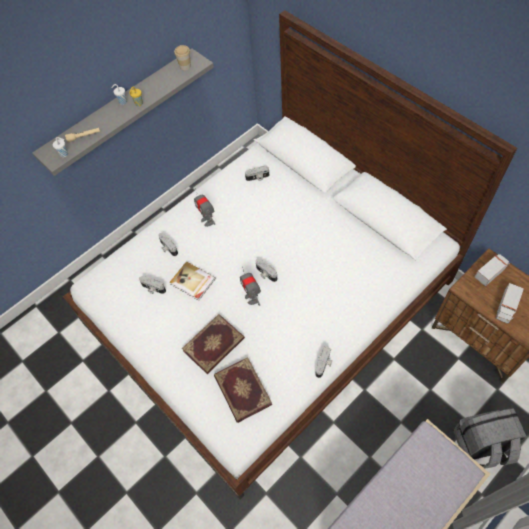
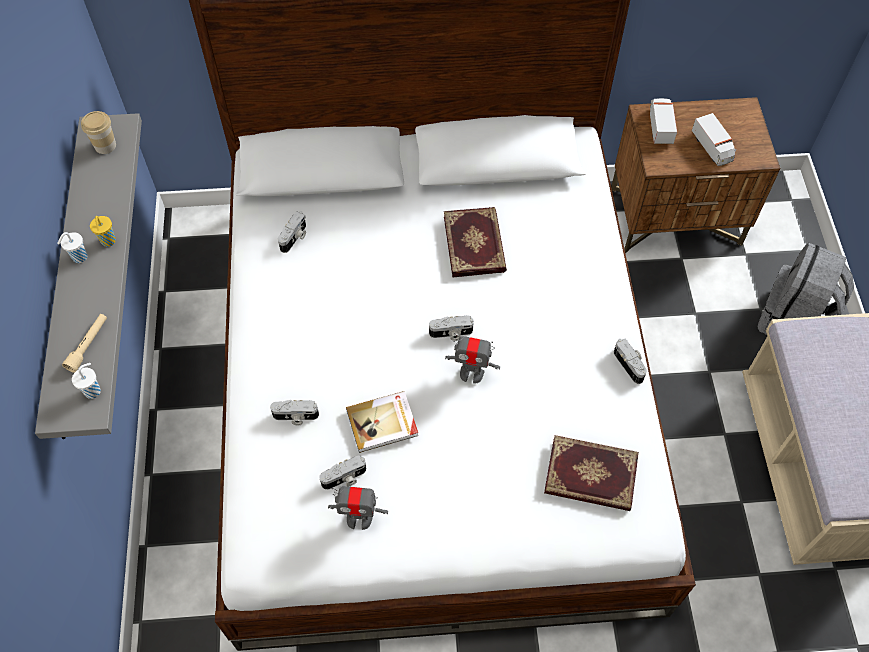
camera: 55 degrees left, 0 degrees up
book [182,314,245,374] -> book moved to [444,207,507,277]
toy robot [194,188,215,227] -> toy robot moved to [328,486,388,530]

